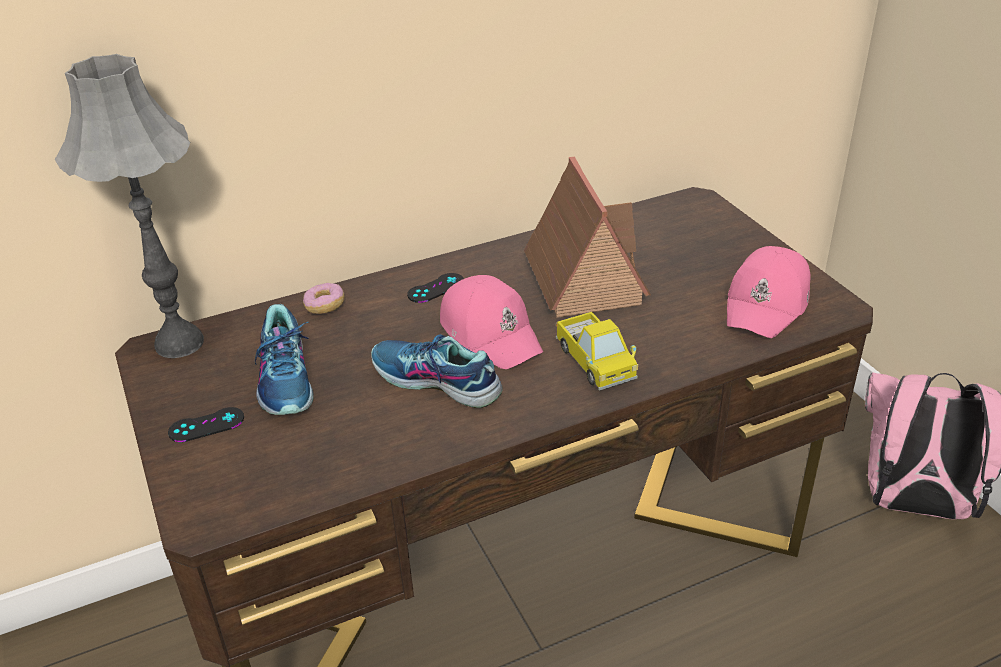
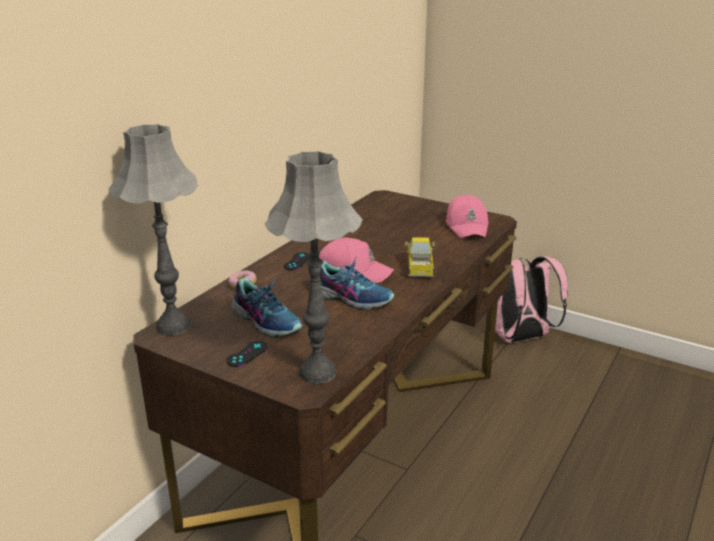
camera: 35 degrees left, 10 degrees down
shoe [371,334,503,408] -> shoe turned 150 degrees counterclockwise [320,257,394,311]
toy house [524,156,651,318] -> none
toy truck [556,312,638,391] -> toy truck turned 120 degrees counterclockwise [405,237,435,277]
none -> grey table lamp [265,151,363,384]

